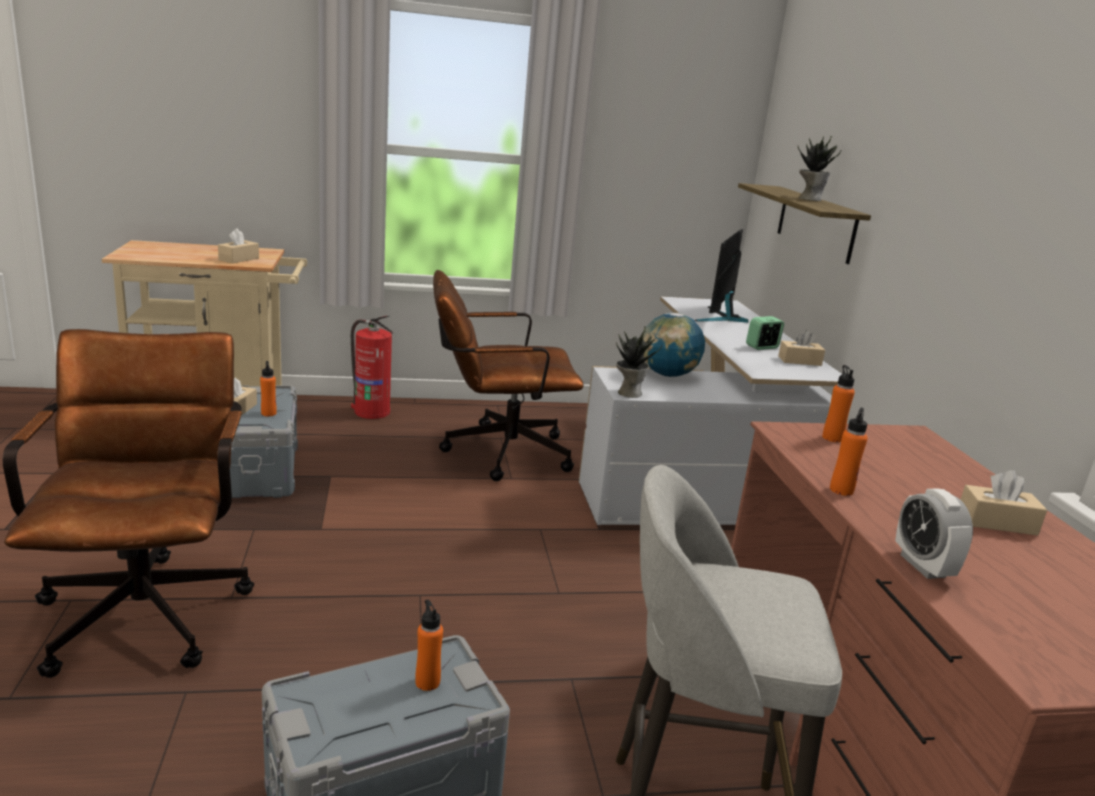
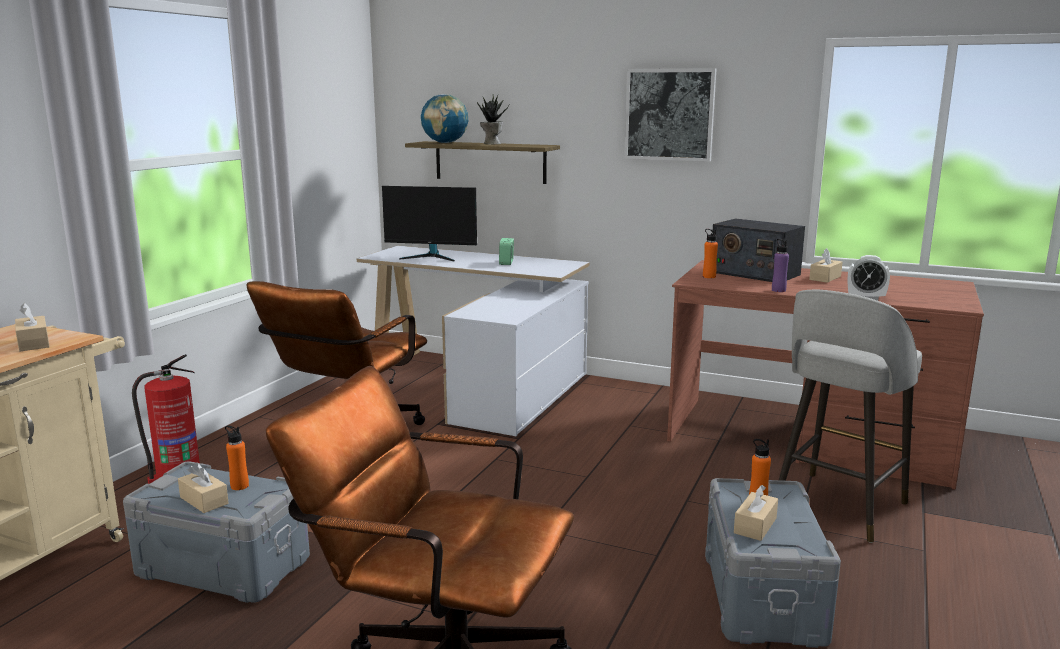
camera: 55 degrees left, 5 degrees down
potted plant [616,326,662,398] -> none
globe [643,313,705,377] -> globe moved to [421,94,468,143]
monitor [695,229,749,323] -> monitor turned 45 degrees counterclockwise [382,186,477,261]
beige tissue box [778,330,825,366] -> beige tissue box moved to [734,485,778,541]
orange bottle [830,408,868,496] -> purple bottle [772,239,789,292]
none -> picture [624,68,716,161]
none -> radio [712,218,805,282]

